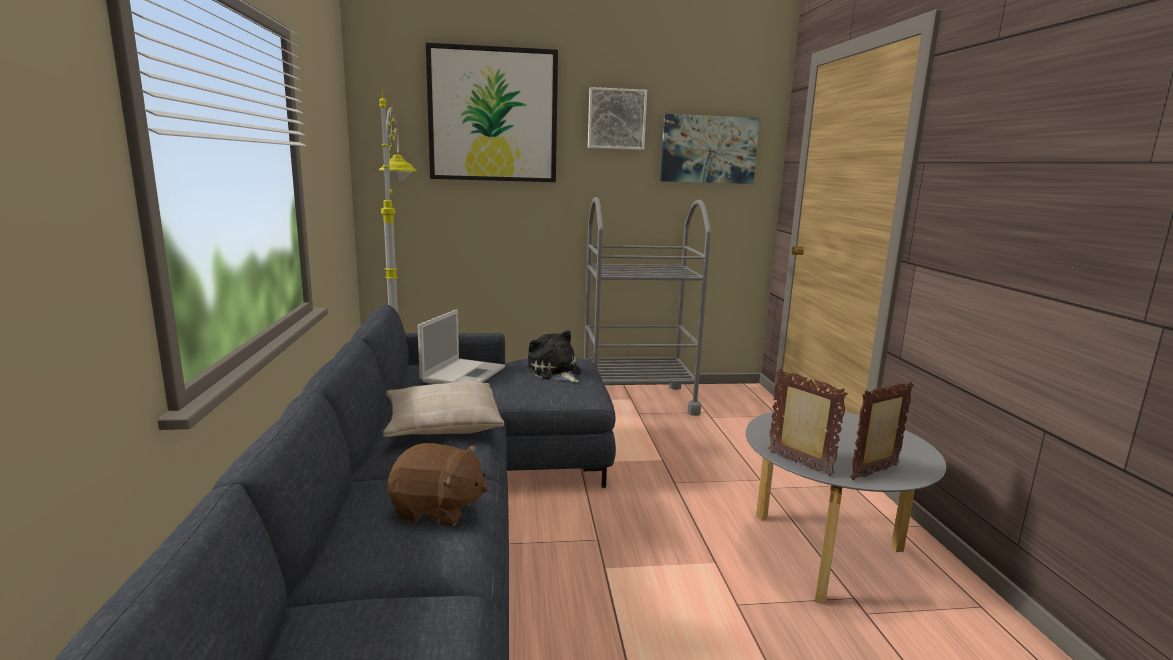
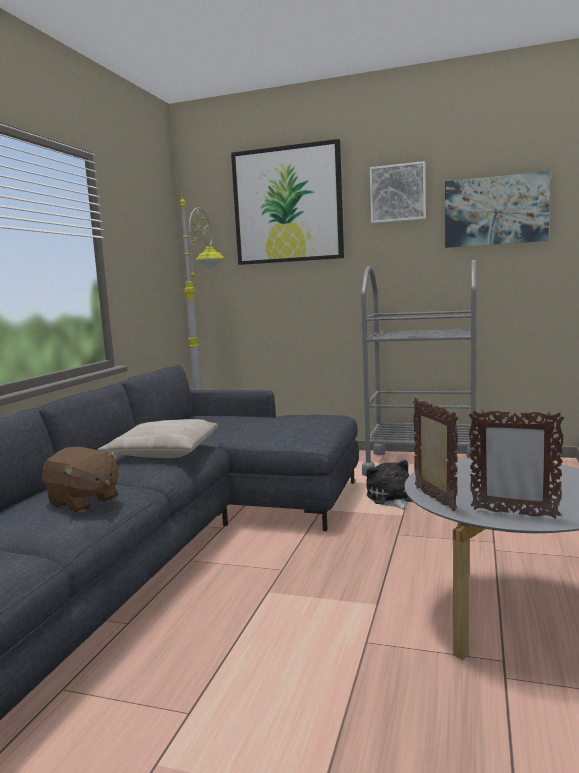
camera: 25 degrees right, 5 degrees down
laptop [417,309,505,384] -> none
plush toy [527,330,581,383] -> plush toy moved to [366,460,412,510]
picture frame [850,381,914,480] -> picture frame turned 150 degrees counterclockwise [469,410,564,519]

